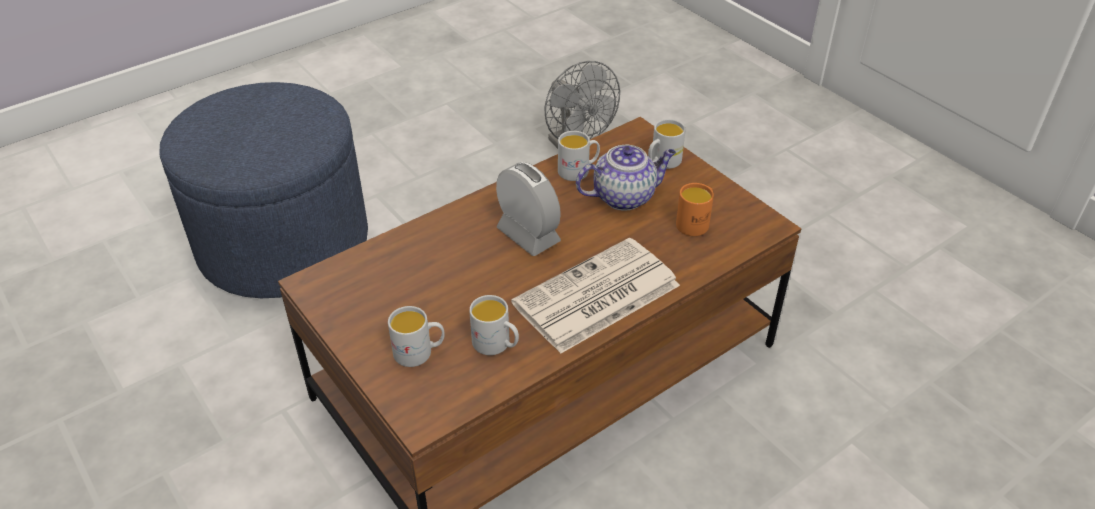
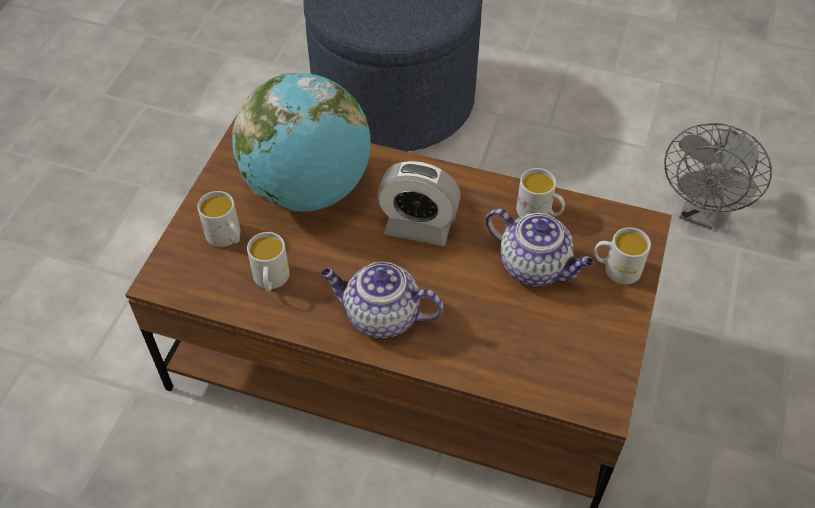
camera: 55 degrees right, 10 degrees up
alarm clock [496,162,561,256] -> alarm clock turned 90 degrees clockwise [377,161,461,246]
newspaper [511,238,680,354] -> teapot [321,261,443,339]
orange mug [676,183,714,236] -> none
none -> globe [232,73,371,212]

